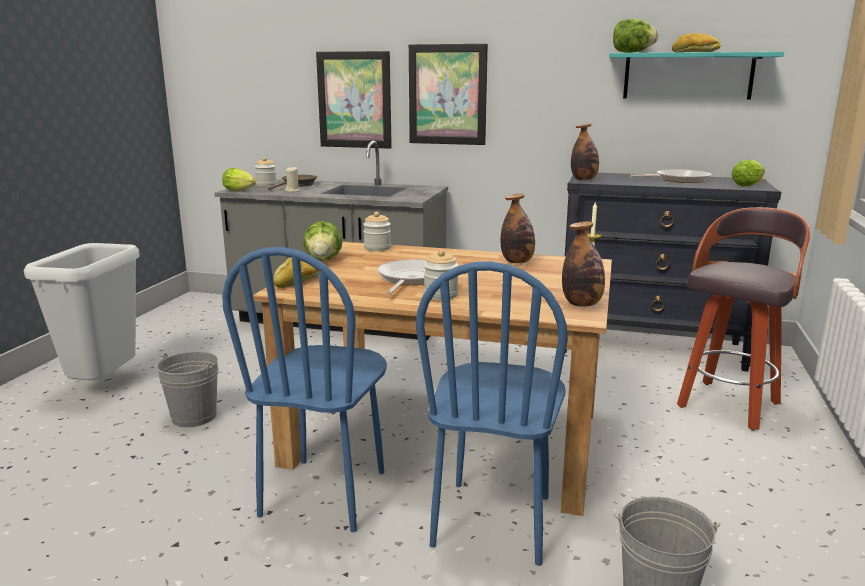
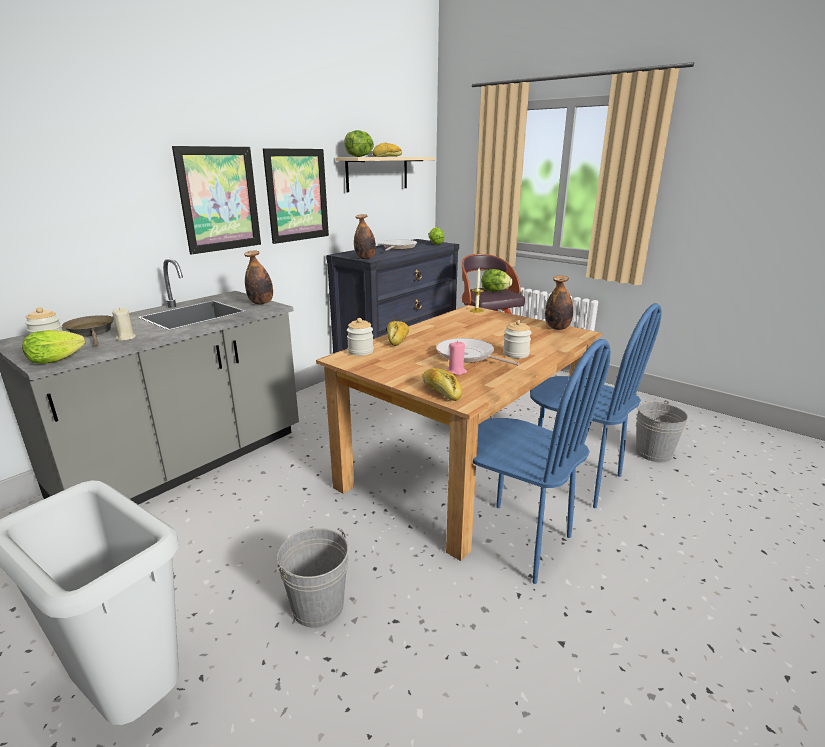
camera: 65 degrees left, 5 degrees up
lettuce [303,221,343,261] -> lettuce moved to [482,269,512,292]
picture [316,51,392,149] -> picture moved to [263,148,329,244]
bottle [501,194,535,263] -> bottle moved to [244,251,273,305]
turquoise shelf [609,52,784,100] -> beige shelf [336,157,435,192]
none -> bread [387,321,409,346]
none -> pink candle [447,341,467,375]

